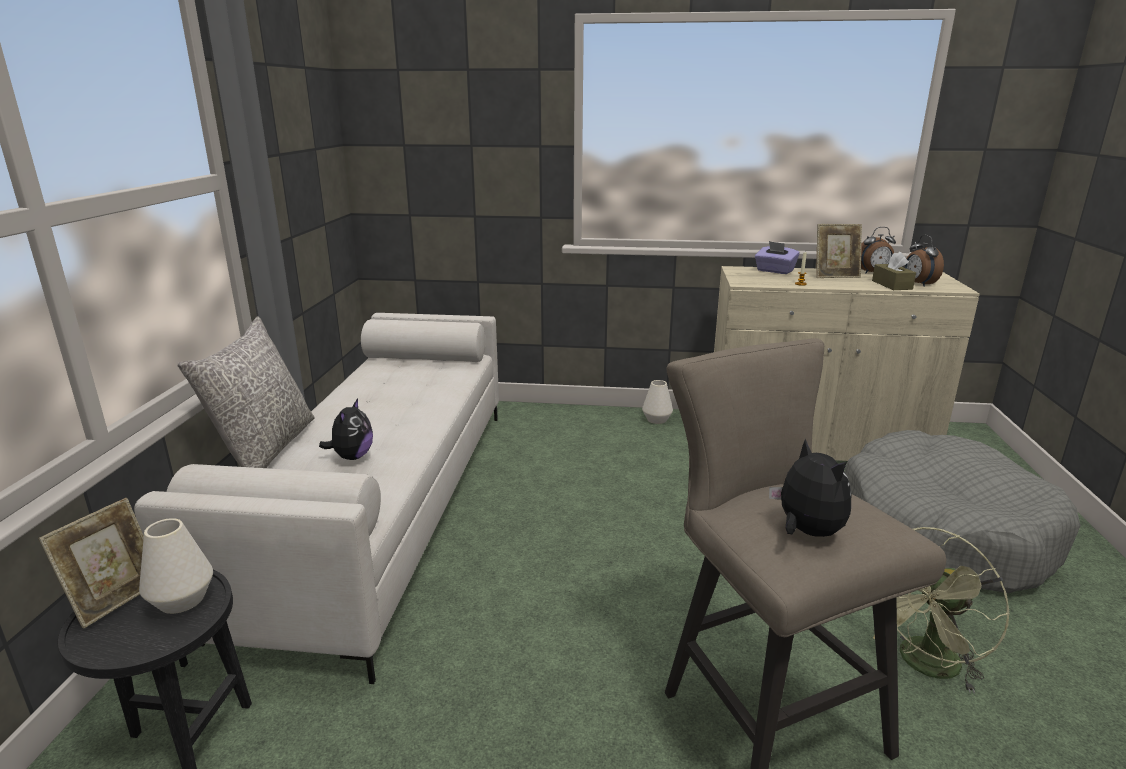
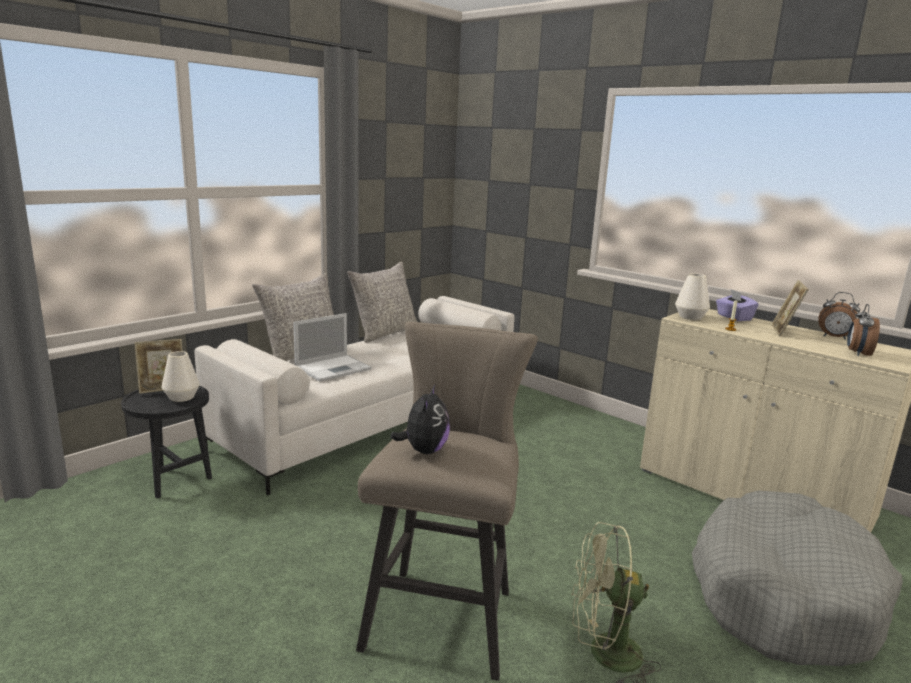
camera: 35 degrees right, 5 degrees down
plush toy [319,398,373,460] -> laptop [293,313,372,382]
white vase [642,380,673,424] -> white vase moved to [675,273,710,320]
picture frame [816,224,862,278] -> picture frame turned 75 degrees clockwise [771,280,808,336]
brown tissue box [872,251,916,290] -> none
none -> grey pillow [347,262,417,343]

